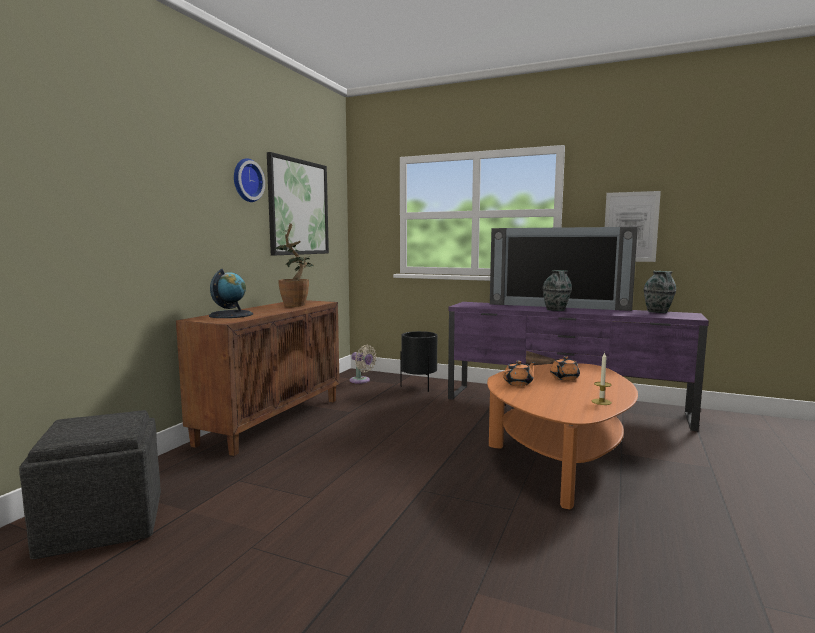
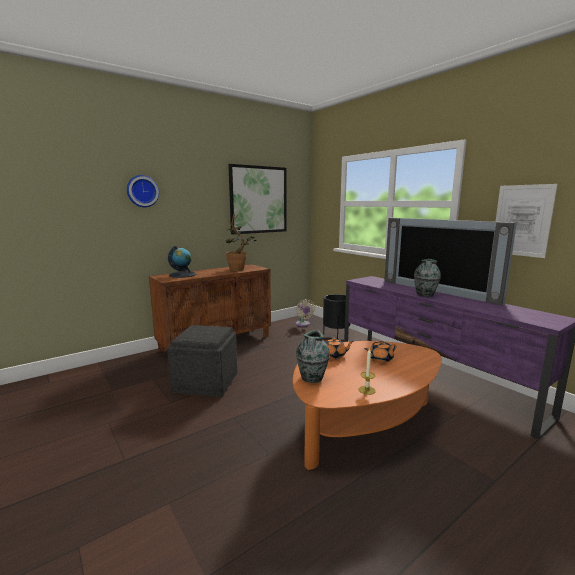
camera: 30 degrees right, 5 degrees up
grey ottoman [19,410,161,559] -> grey ottoman moved to [167,325,237,397]
wall clock [234,158,265,202] -> wall clock moved to [127,175,159,207]
vase [643,271,676,313] -> vase moved to [296,330,330,383]

